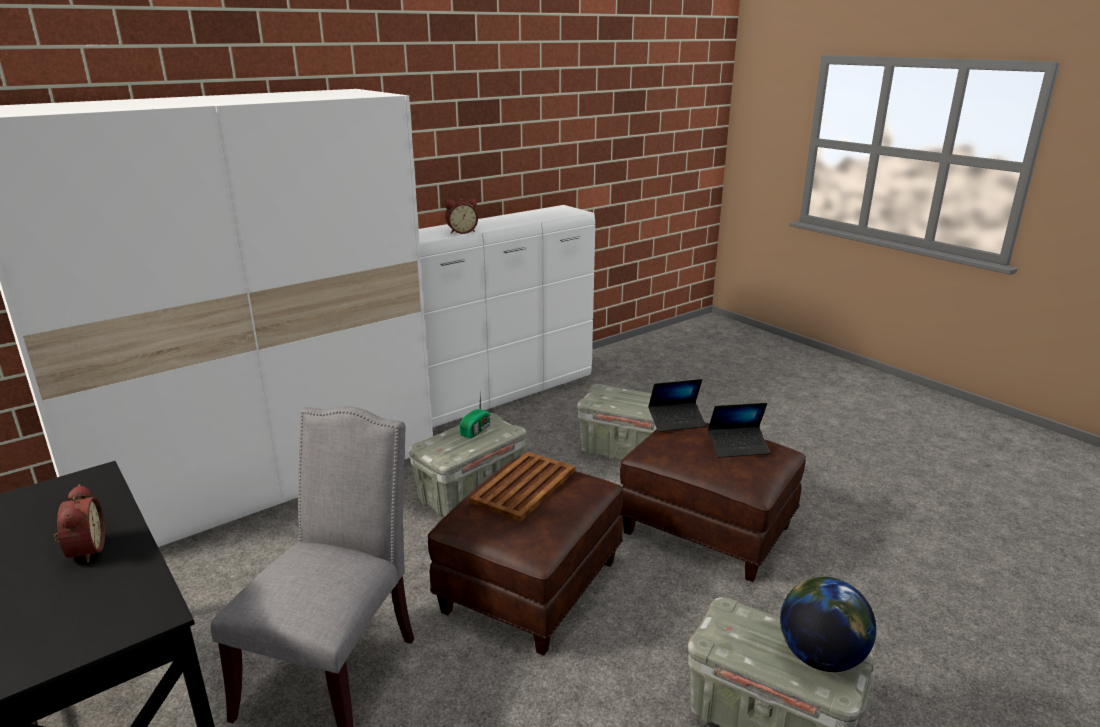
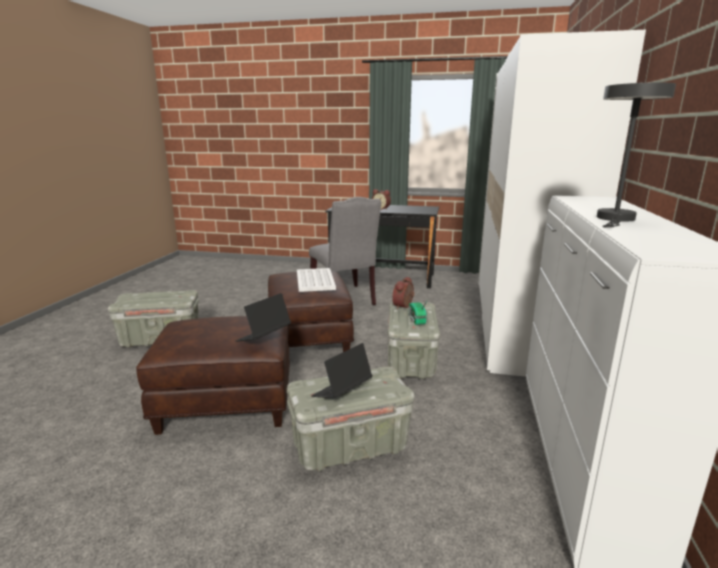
camera: 140 degrees right, 5 degrees down
alarm clock [445,198,478,234] -> alarm clock moved to [392,277,414,309]
brown tray [469,452,575,522] -> white tray [297,268,336,292]
laptop [708,403,770,458] -> laptop moved to [312,343,372,399]
globe [780,577,876,672] -> none
none -> grey table lamp [597,82,676,228]

